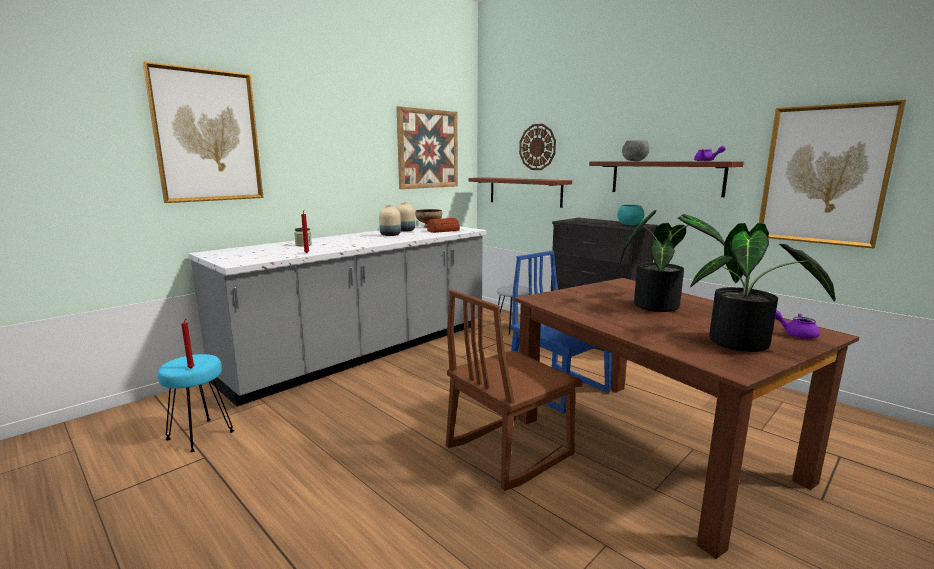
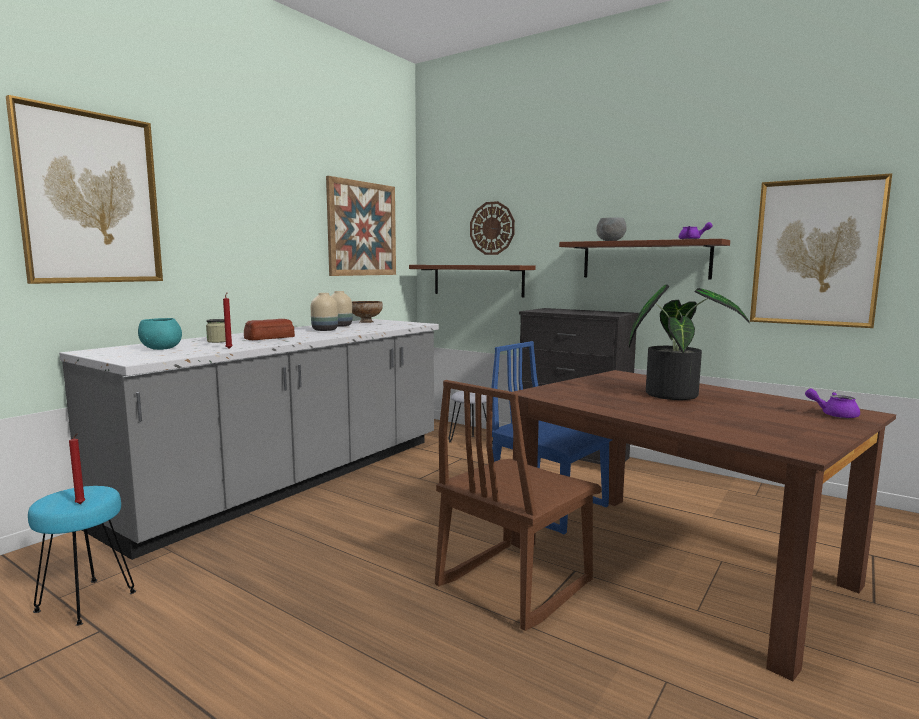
camera: 10 degrees left, 5 degrees down
bread [427,218,460,233] -> bread moved to [244,319,295,340]
turquoise bowl [617,205,644,226] -> turquoise bowl moved to [138,318,182,350]
potted plant [690,223,836,352] -> none

